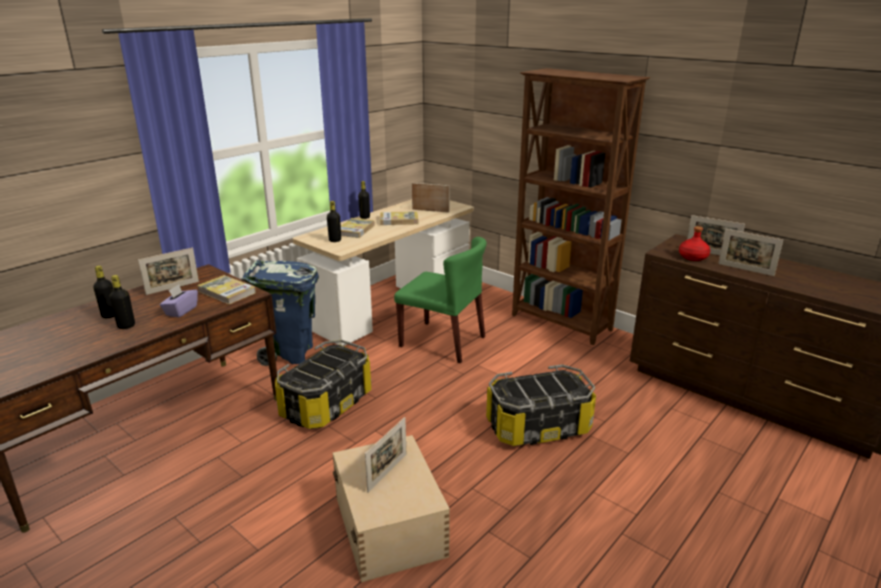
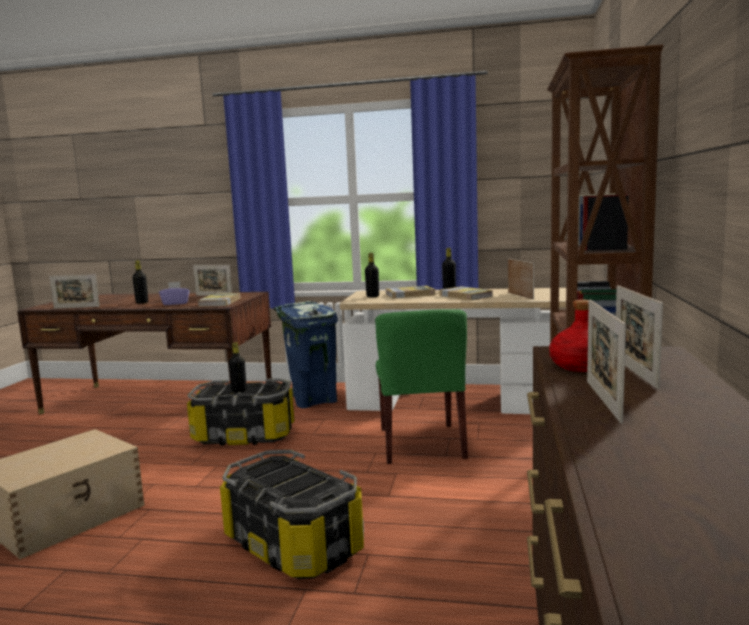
camera: 60 degrees right, 15 degrees down
black bottle [93,266,114,318] -> black bottle moved to [229,342,247,392]
picture frame [365,417,406,492] -> picture frame moved to [49,274,100,309]

